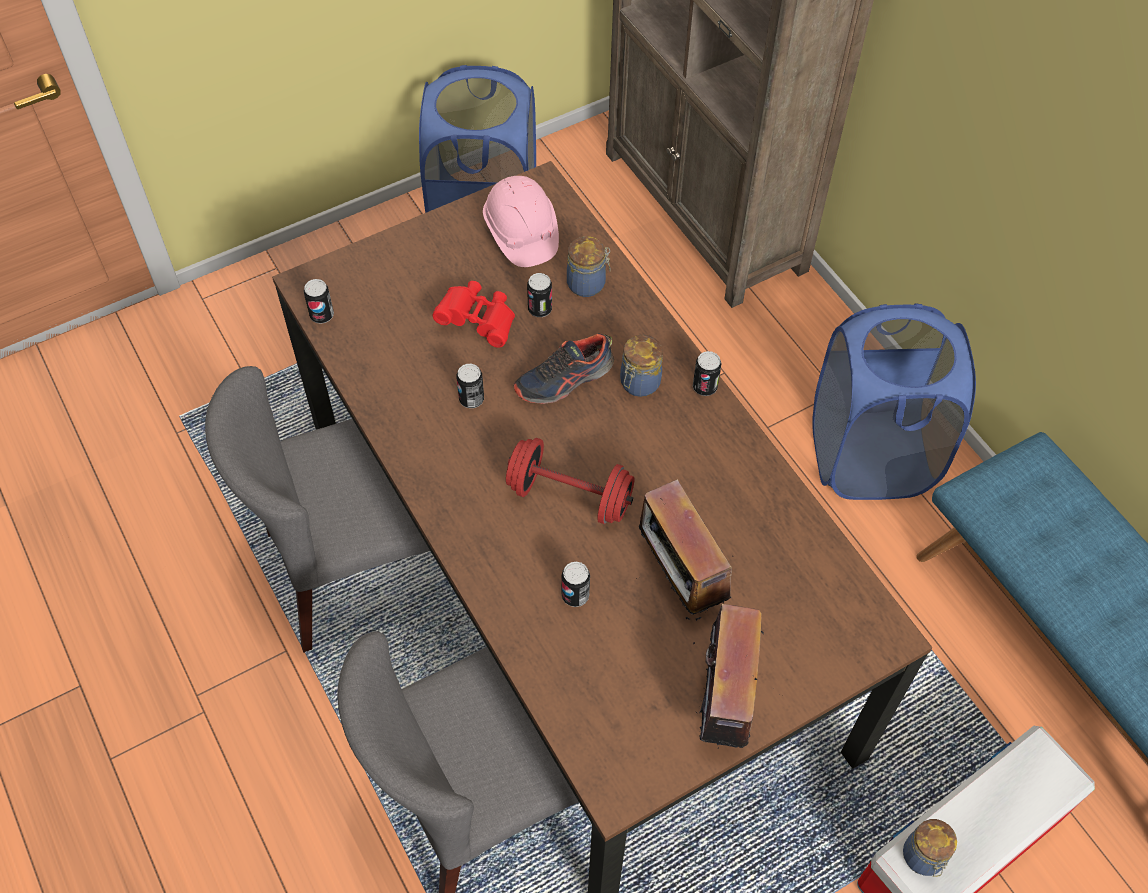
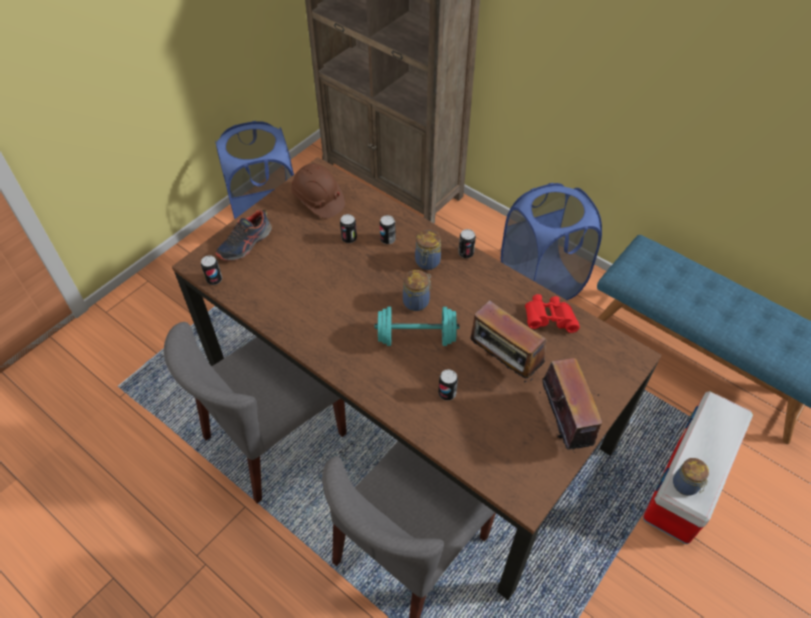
camera: 20 degrees left, 5 degrees down
red binoculars [433,281,515,348] -> red binoculars moved to [525,294,580,333]
can [457,364,484,408] -> can moved to [380,215,396,244]
pink hard hat [483,176,559,267] -> brown hard hat [291,164,345,218]
red dumbbell [506,438,635,524] -> turquoise dumbbell [375,307,459,346]
shoe [514,333,614,404] -> shoe moved to [215,210,272,261]
jar [567,236,610,297] -> jar moved to [403,270,432,311]

